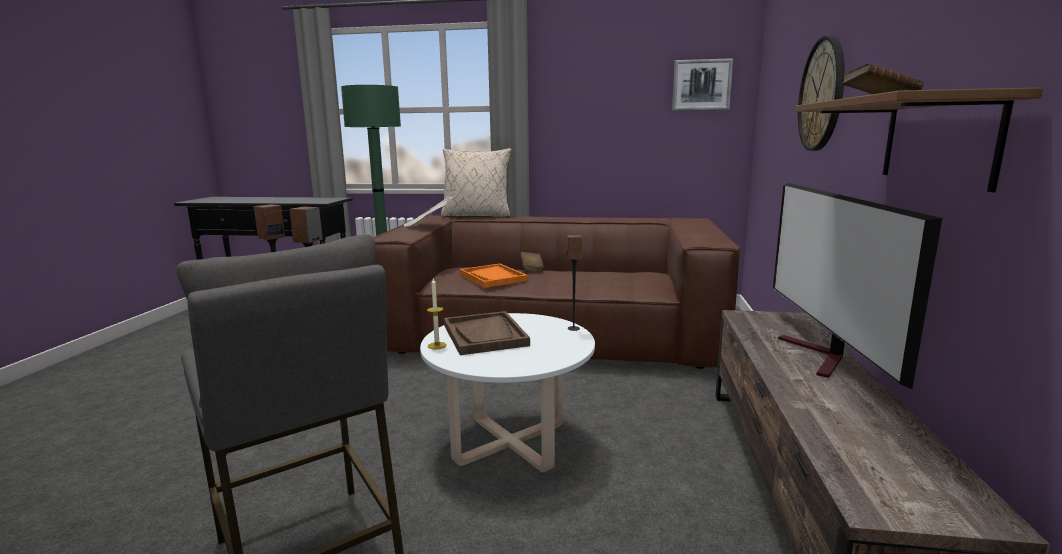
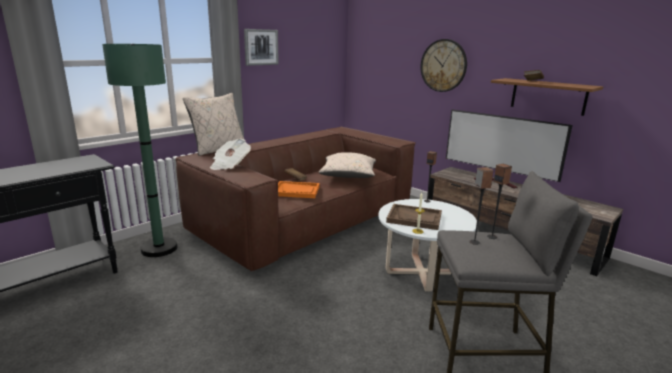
camera: 55 degrees left, 5 degrees up
picture [672,58,733,111] -> picture moved to [244,29,279,66]
none -> beige pillow [319,152,376,178]

